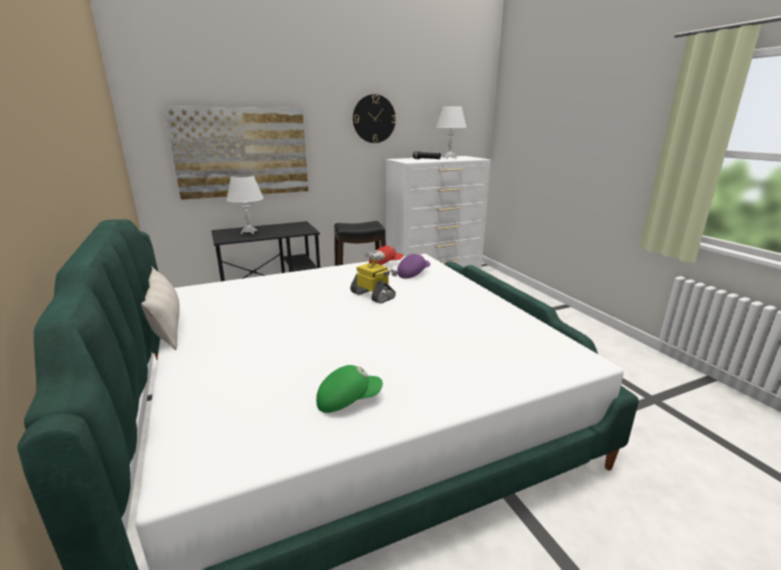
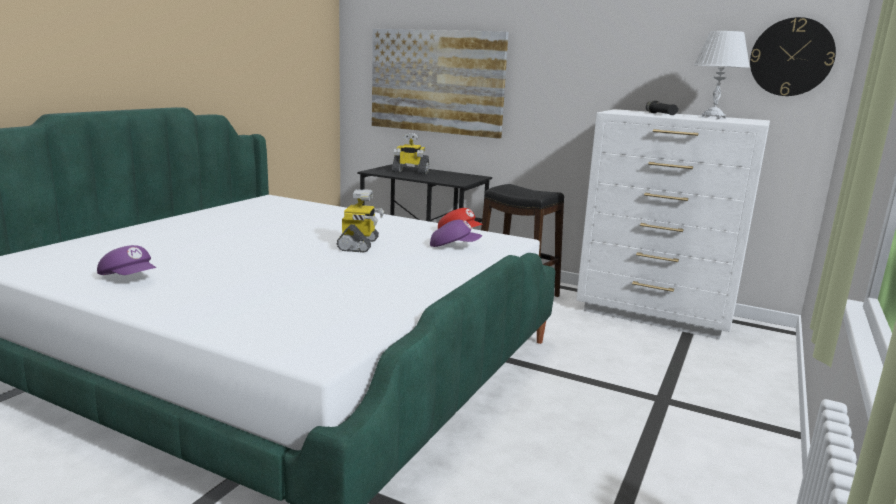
camera: 50 degrees right, 5 degrees down
beige pillow [141,266,180,350] -> none
white table lamp [226,175,264,234] -> toy robot [392,133,429,174]
green cap [316,365,383,413] -> purple cap [97,245,156,275]
wall clock [353,94,396,143] -> wall clock moved to [750,17,836,96]

